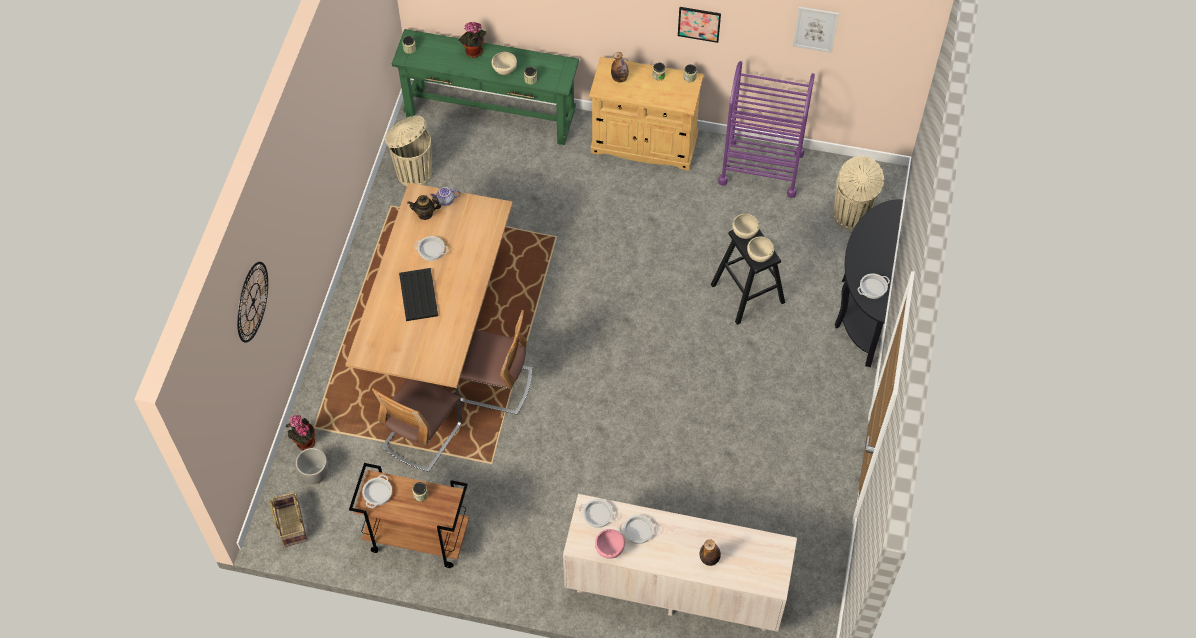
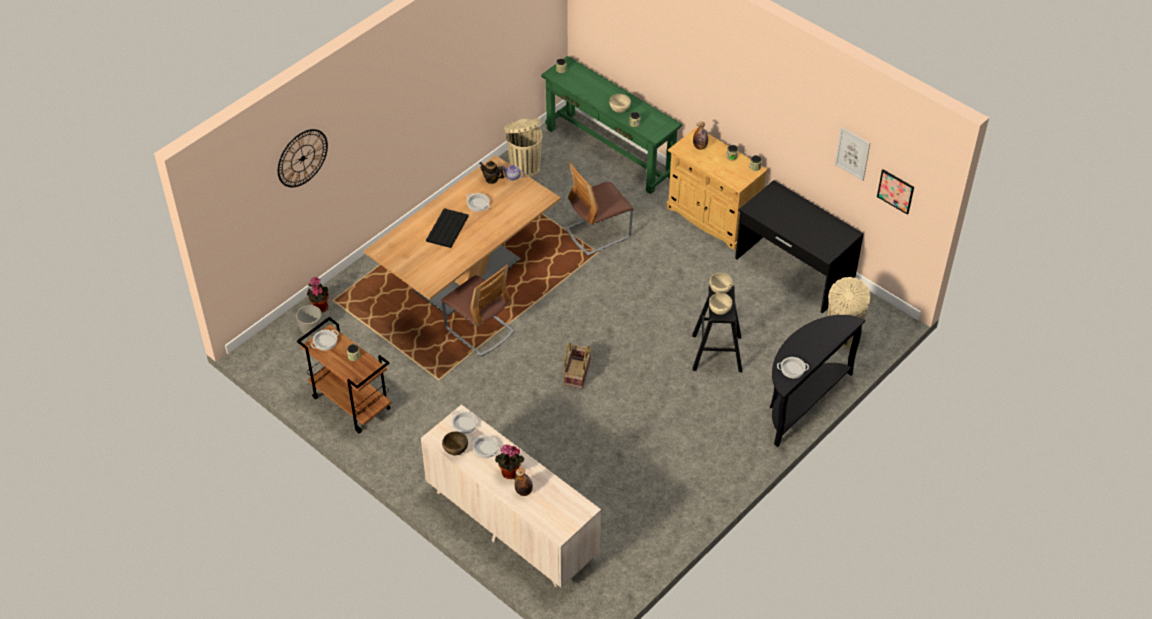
camera: 30 degrees right, 10 degrees down
basket [270,492,307,547] -> basket moved to [563,342,592,389]
chair [372,379,462,472] -> chair moved to [566,162,634,256]
potted plant [459,22,486,57] -> potted plant moved to [495,444,525,479]
pink bowl [595,529,625,559] -> brown bowl [442,432,468,455]
picture [678,7,721,43] -> picture moved to [877,169,914,215]
purple cart [718,61,815,198] -> black desk [735,180,863,314]

